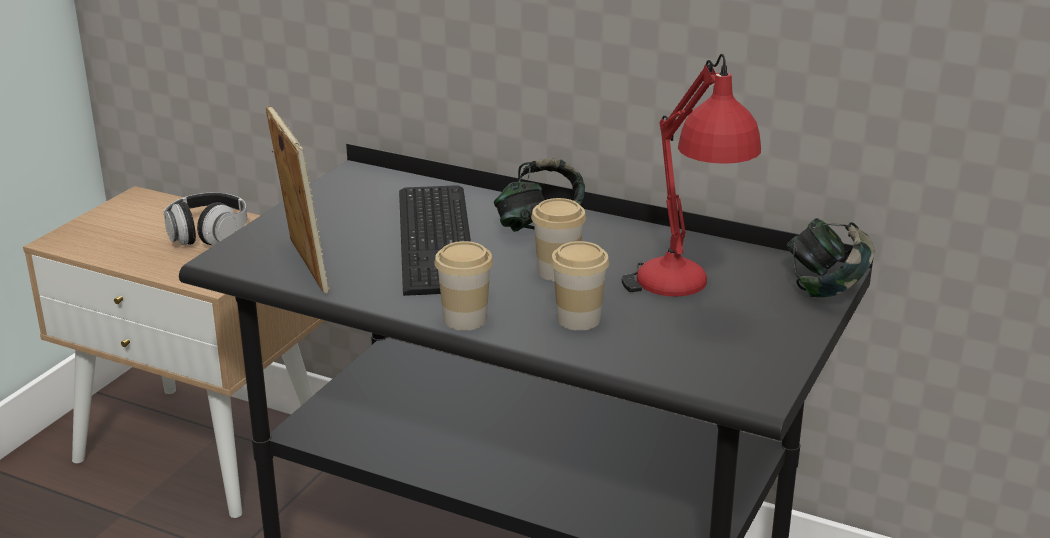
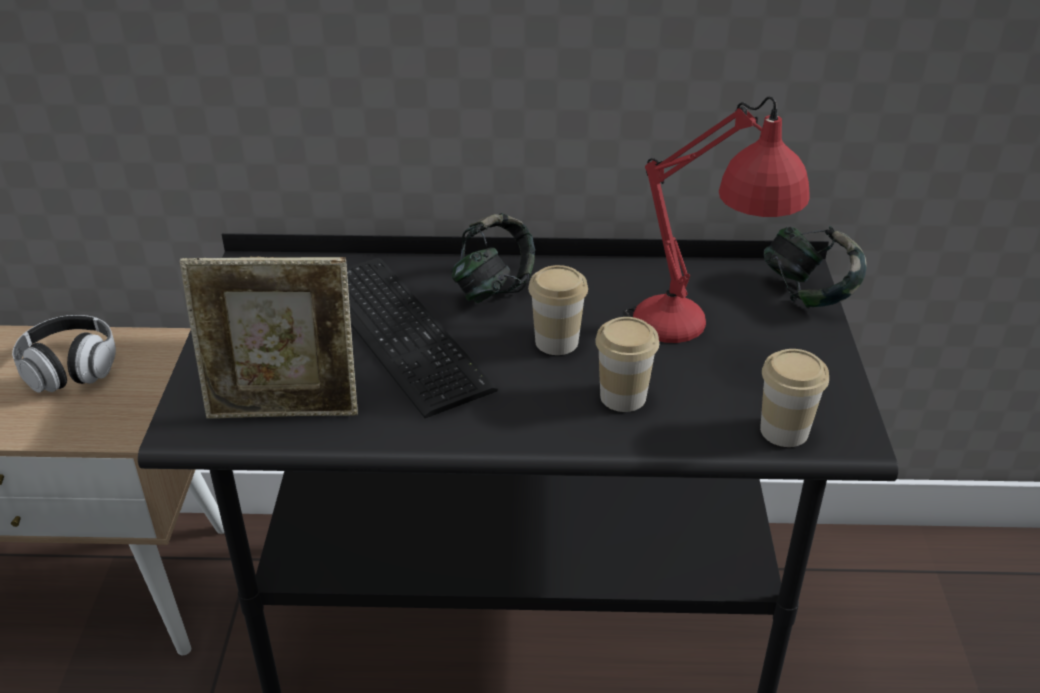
camera: 25 degrees left, 10 degrees up
picture frame [266,106,330,294] -> picture frame turned 135 degrees clockwise [180,257,358,418]
cup [434,241,493,331] -> cup moved to [760,349,829,447]

